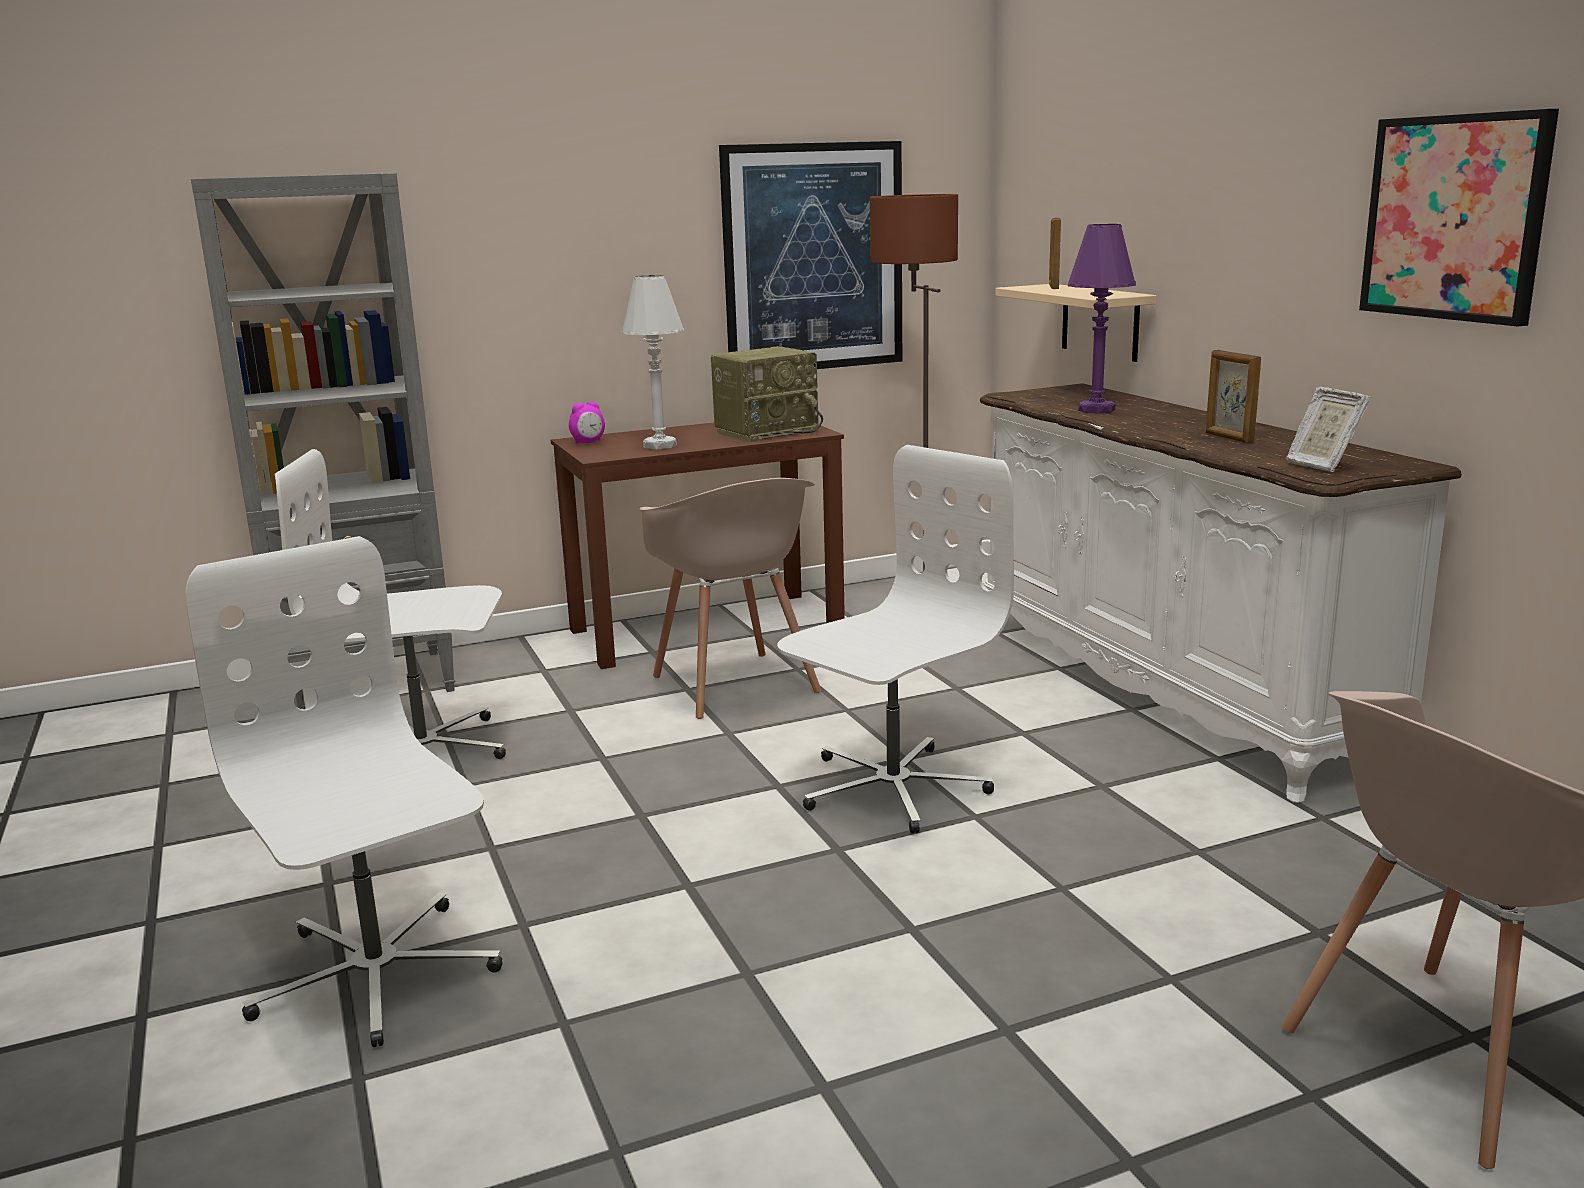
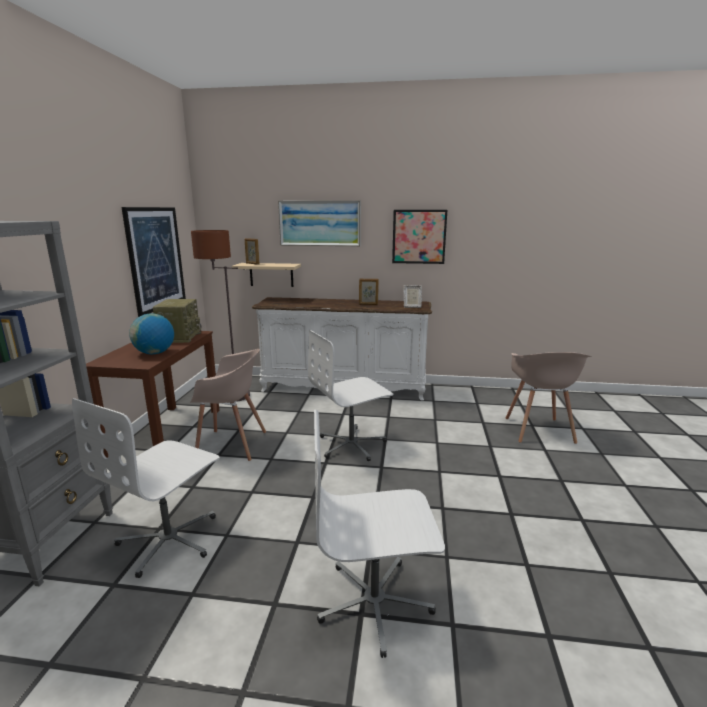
camera: 60 degrees left, 0 degrees up
alarm clock [569,402,605,444] -> none
white table lamp [621,275,684,450] -> globe [129,313,174,354]
white office chair [777,445,1014,834] -> white office chair turned 105 degrees counterclockwise [308,330,393,461]
purple table lamp [1068,224,1136,414] -> none
none -> picture [278,200,361,246]

